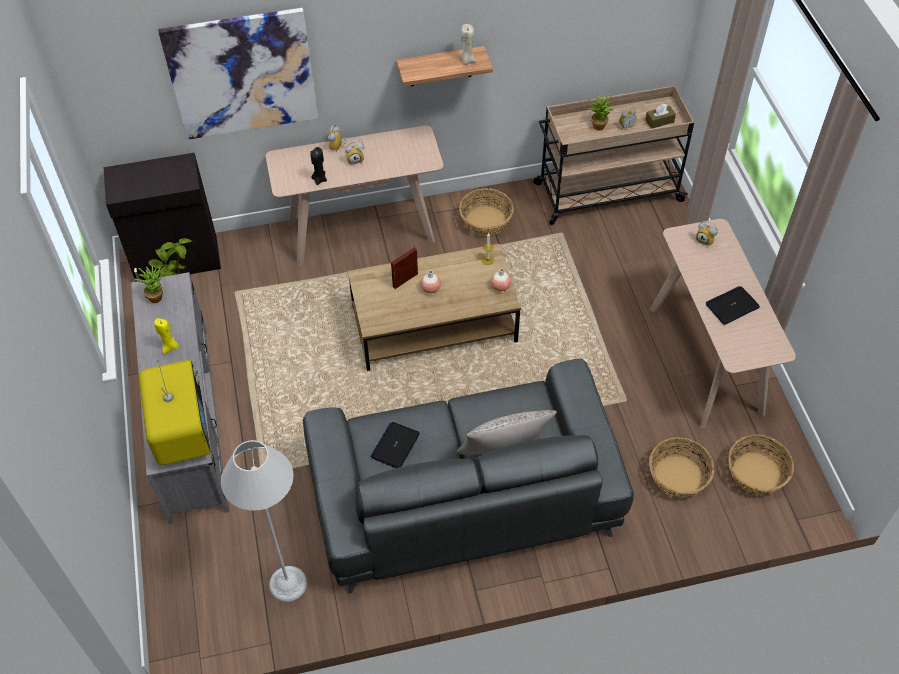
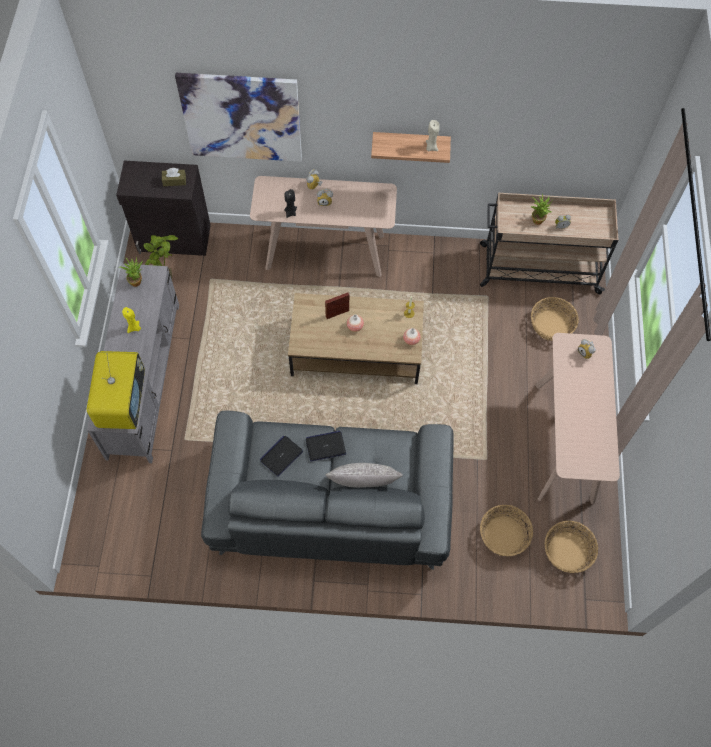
camera: 15 degrees right, 10 degrees up
grey floor lamp [221,440,307,602] -> none
basket [459,188,514,236] -> basket moved to [531,297,579,341]
brown tissue box [645,104,676,129] -> brown tissue box moved to [162,168,186,186]
laptop [706,286,760,325] -> laptop moved to [306,431,346,461]

